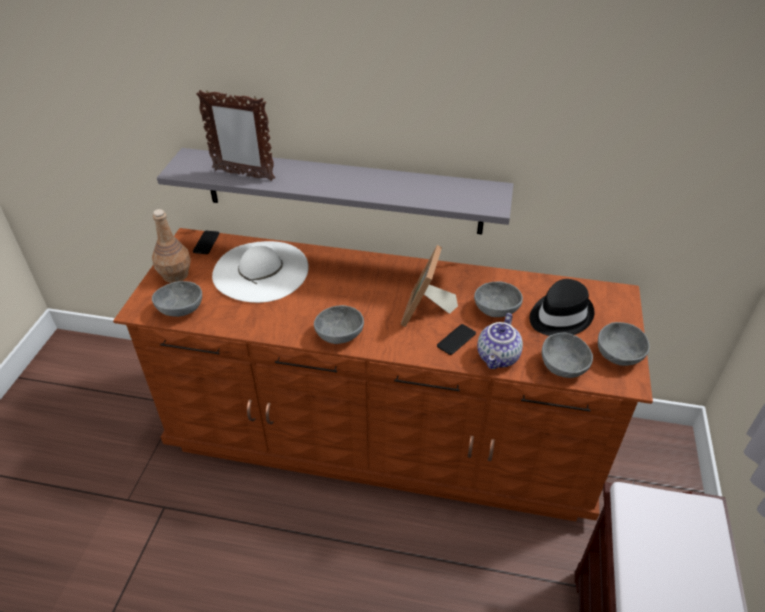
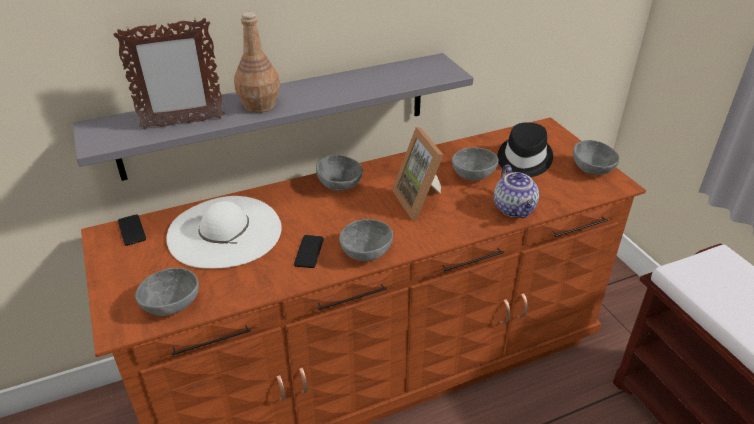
camera: 35 degrees left, 5 degrees down
brown bottle [152,209,191,283] -> brown bottle moved to [234,12,280,113]
phone [437,324,476,355] -> phone moved to [294,235,324,268]
grey bowl [542,333,593,378] -> grey bowl moved to [316,155,363,191]

